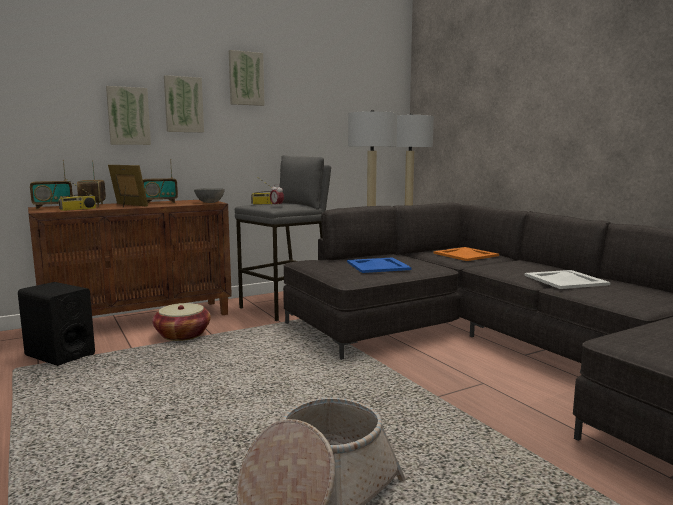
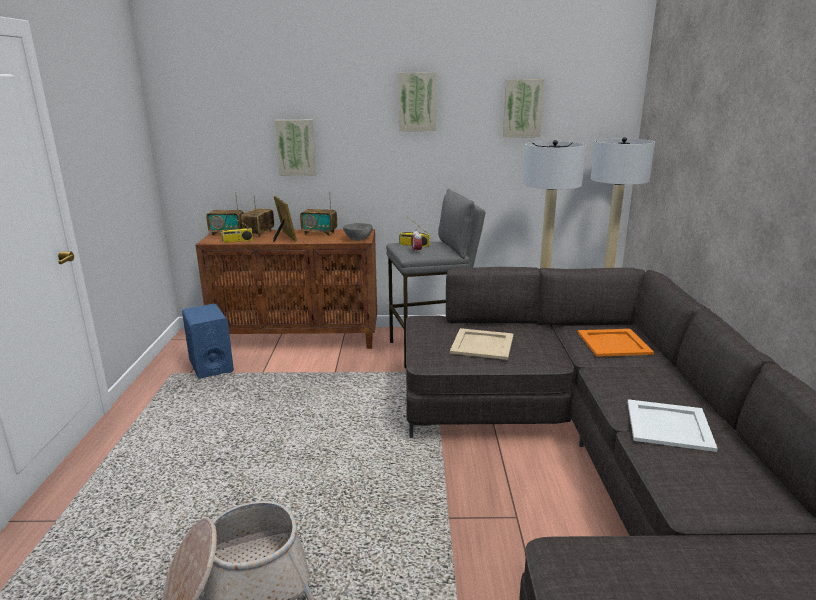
camera: 30 degrees right, 10 degrees up
black speaker [18,282,95,366] -> blue speaker [182,304,234,379]
basket [152,303,211,341] -> none
picture [164,75,204,132] -> picture moved to [503,79,545,138]
blue tray [347,257,411,273] -> beige tray [450,328,514,360]

